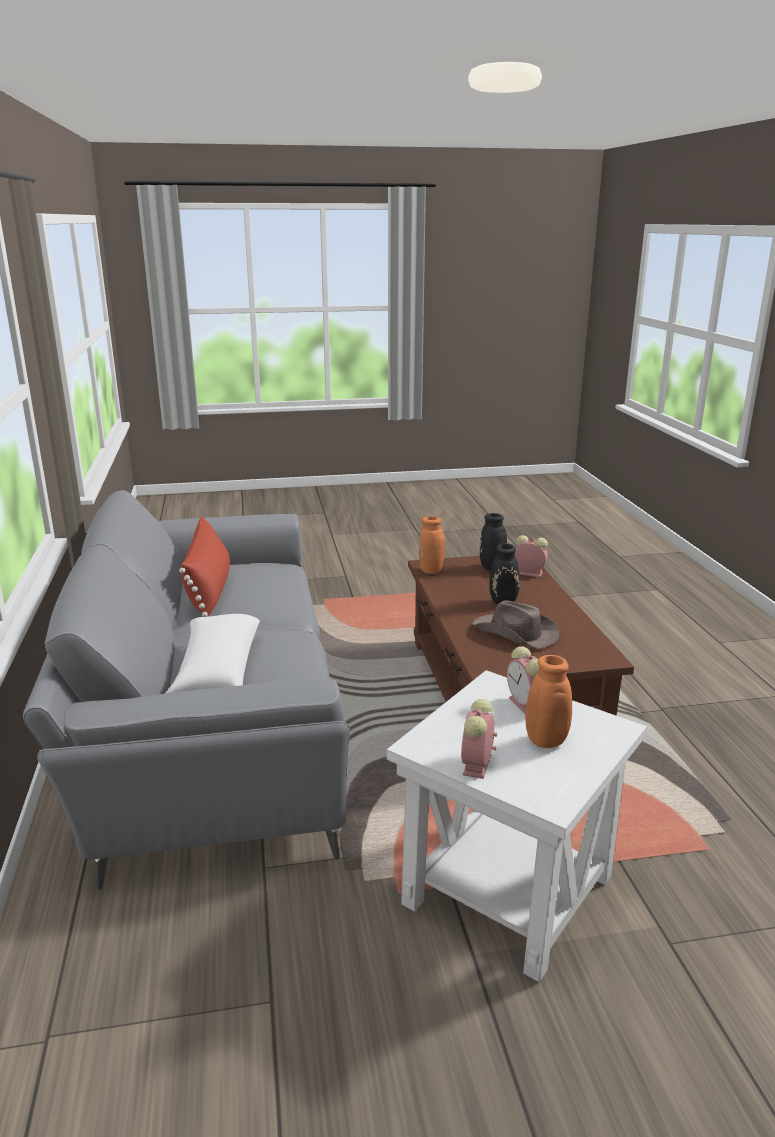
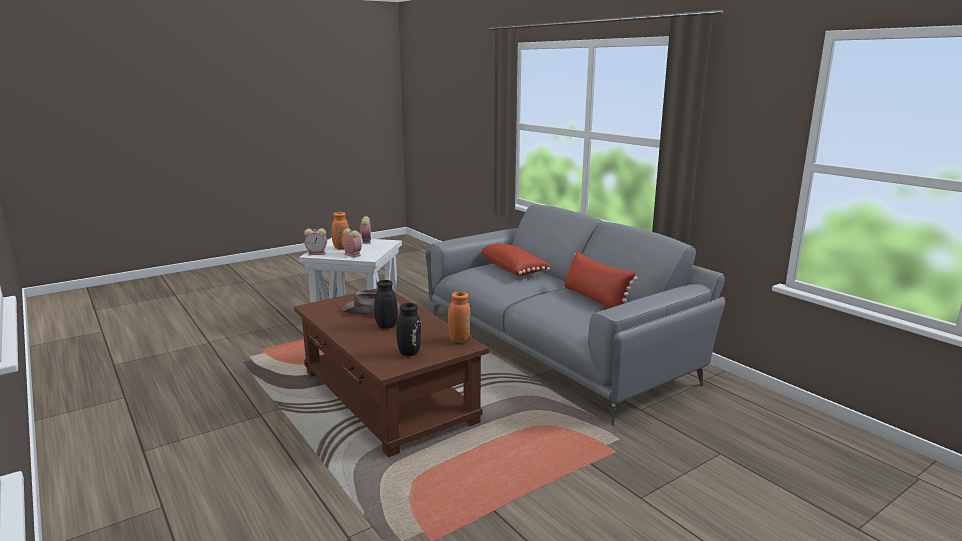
camera: 155 degrees right, 5 degrees down
white pillow [166,614,260,693] -> red pillow [480,243,551,276]
alarm clock [515,535,548,577] -> alarm clock moved to [304,228,327,255]

